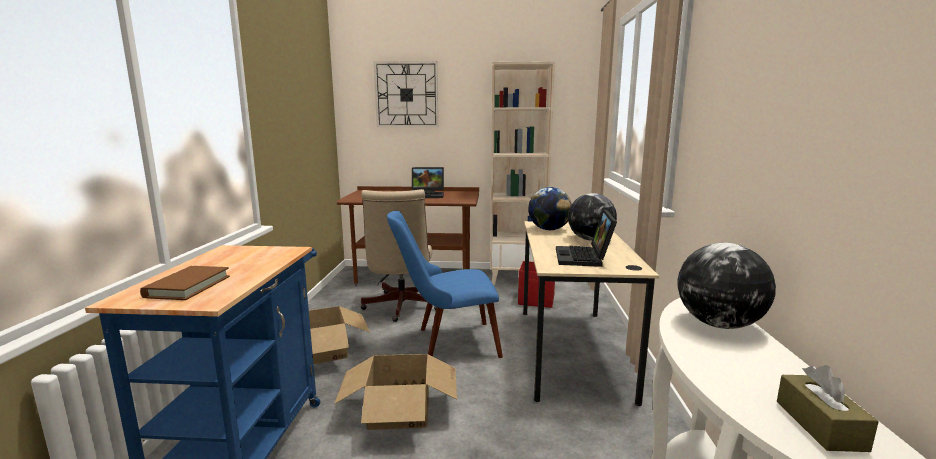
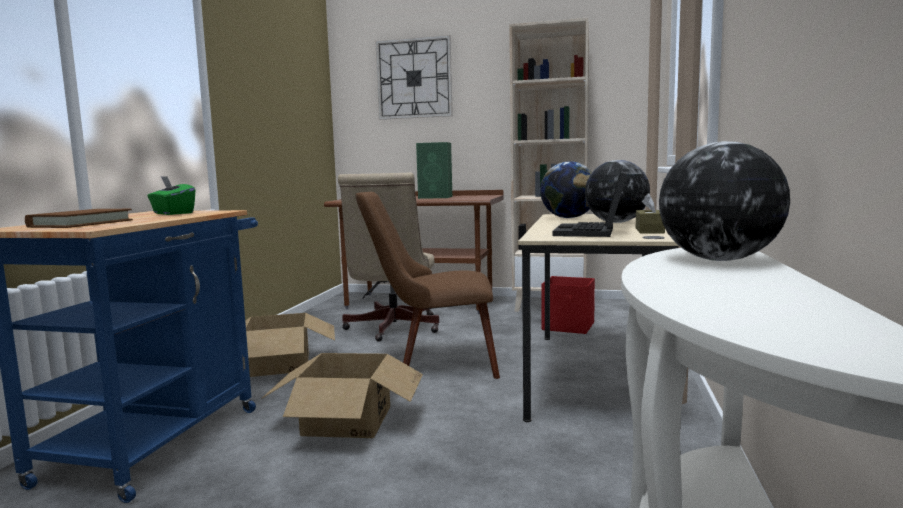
camera: 10 degrees right, 5 degrees down
blue chair [387,211,503,358] -> brown chair [355,192,500,379]
laptop [412,167,444,198] -> green speaker [416,142,452,199]
brown tissue box [777,365,879,452] -> brown tissue box moved to [636,193,665,233]
none -> green tissue box [147,176,195,215]

